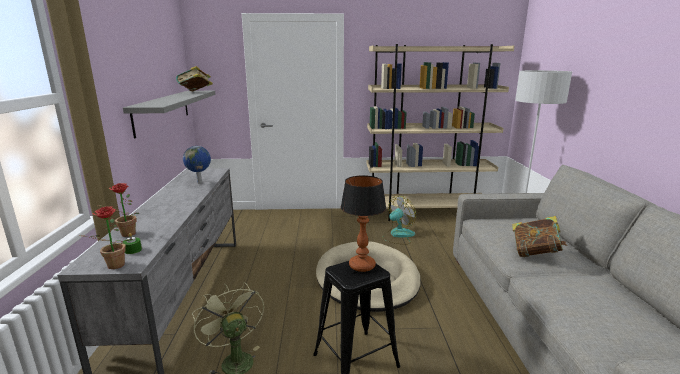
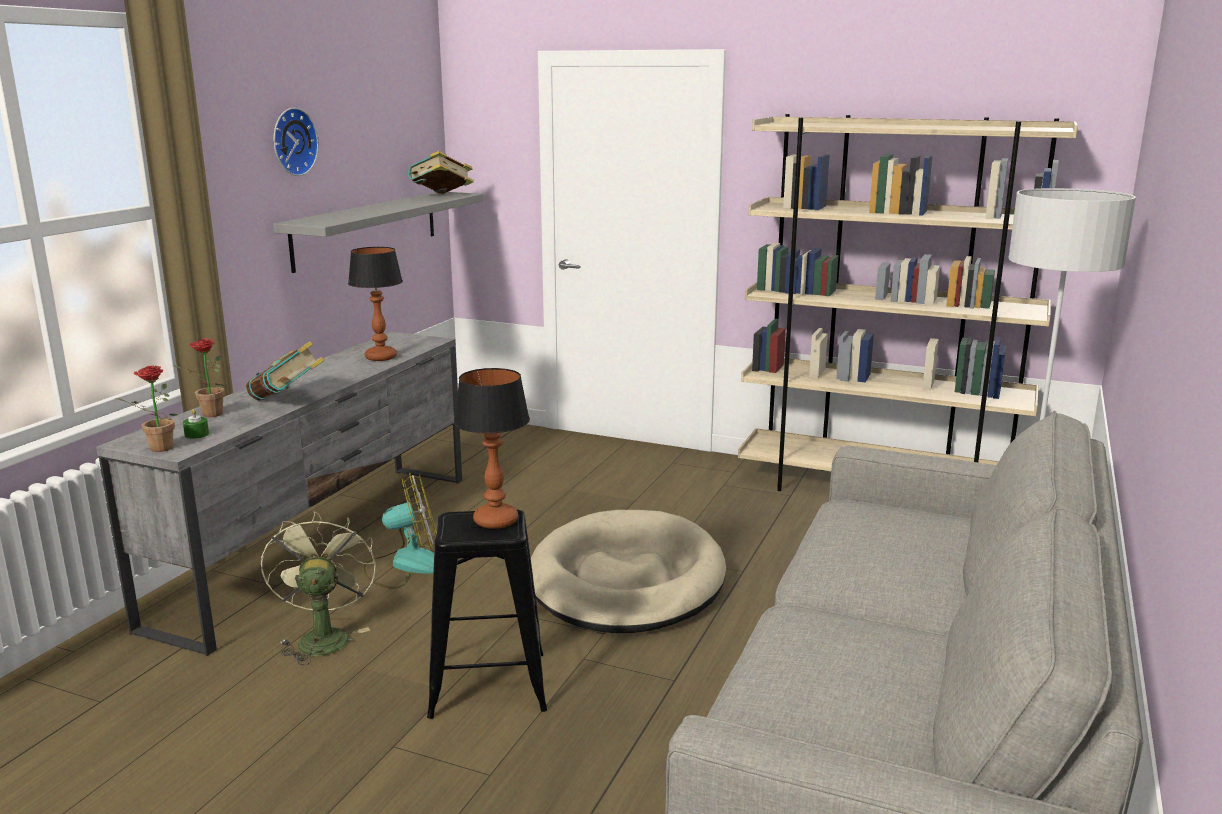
camera: 25 degrees right, 0 degrees up
globe [183,146,211,184] -> table lamp [348,247,403,361]
fan [382,196,416,245] -> fan moved to [363,473,437,589]
book [512,216,568,257] -> book moved to [246,341,325,401]
none -> wall clock [274,108,319,176]

